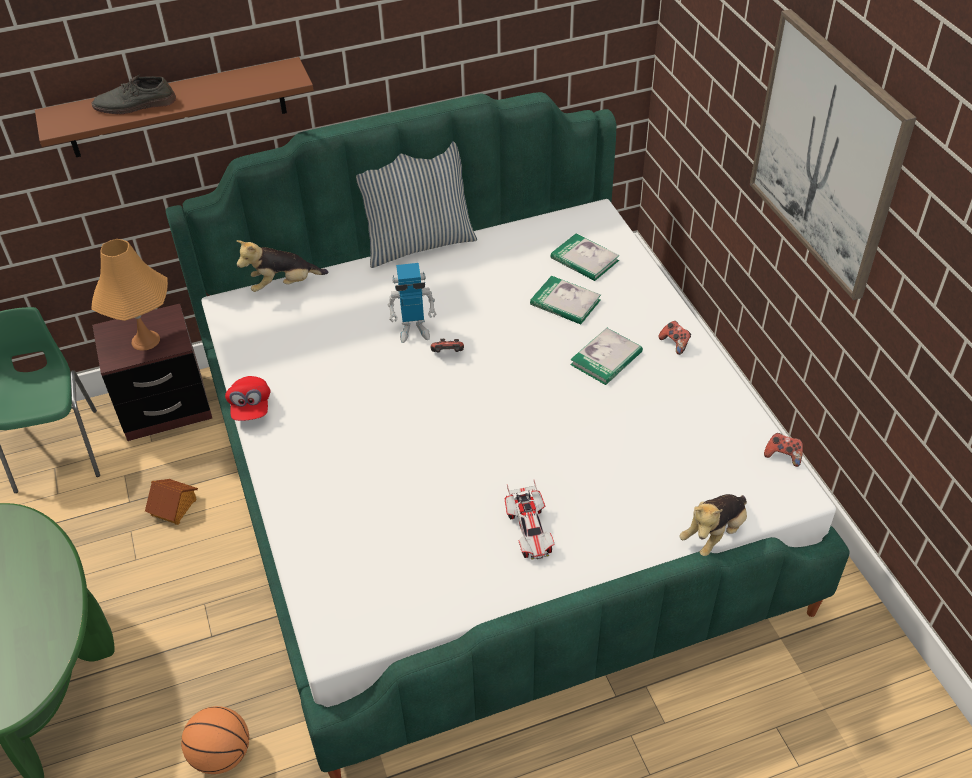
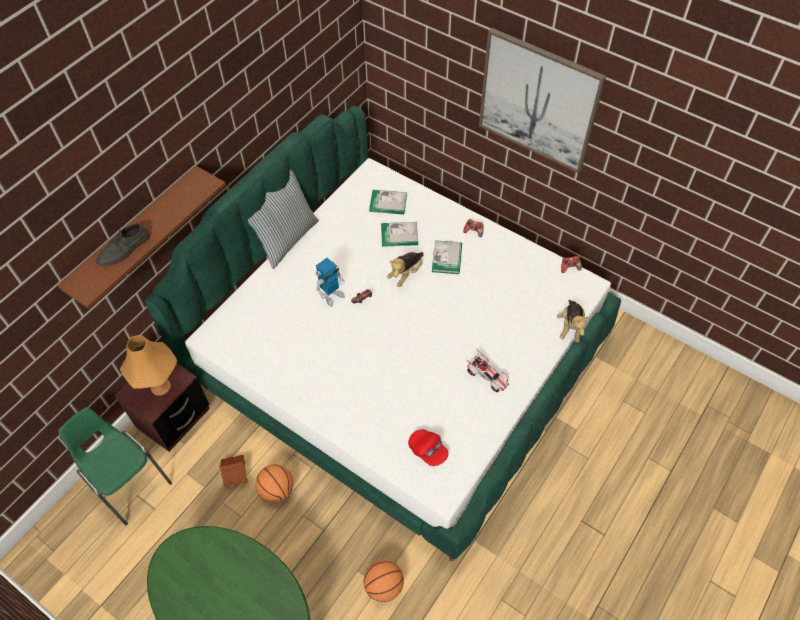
camera: 35 degrees left, 10 degrees up
red cap [225,376,271,421] -> red cap moved to [408,429,448,466]
plush toy [236,240,328,292] -> plush toy moved to [387,252,424,287]
none -> basketball [256,464,293,502]

